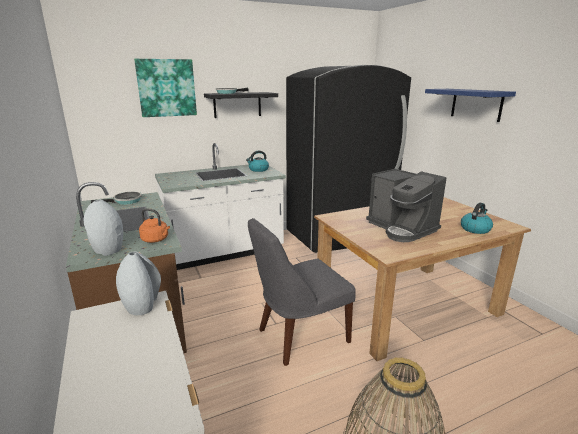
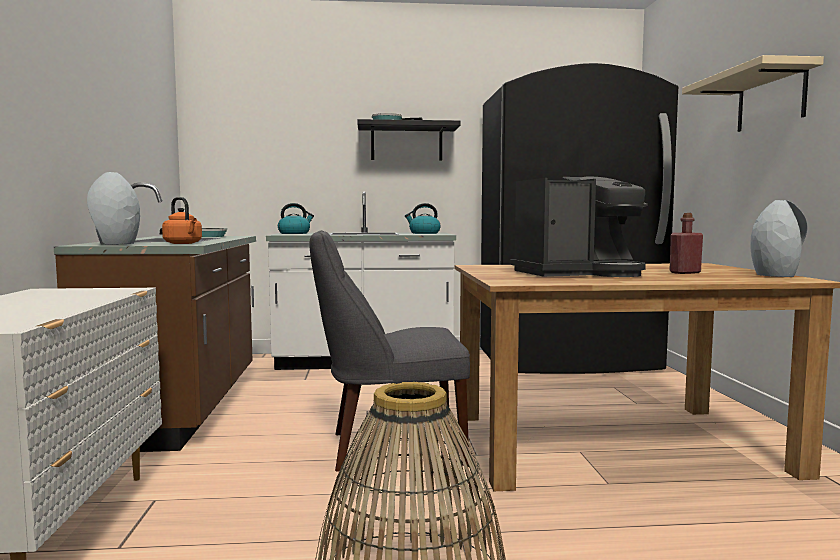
camera: 20 degrees right, 15 degrees down
grey vase [116,251,161,315] -> grey vase moved to [750,200,807,277]
picture [134,59,197,117] -> none
coffee machine [366,169,446,242] -> coffee machine turned 90 degrees counterclockwise [510,177,647,277]
blue shelf [425,89,516,122] -> beige shelf [682,55,824,132]
kettle [461,203,493,234] -> kettle moved to [278,203,314,234]
none -> red bottle [669,213,703,274]

